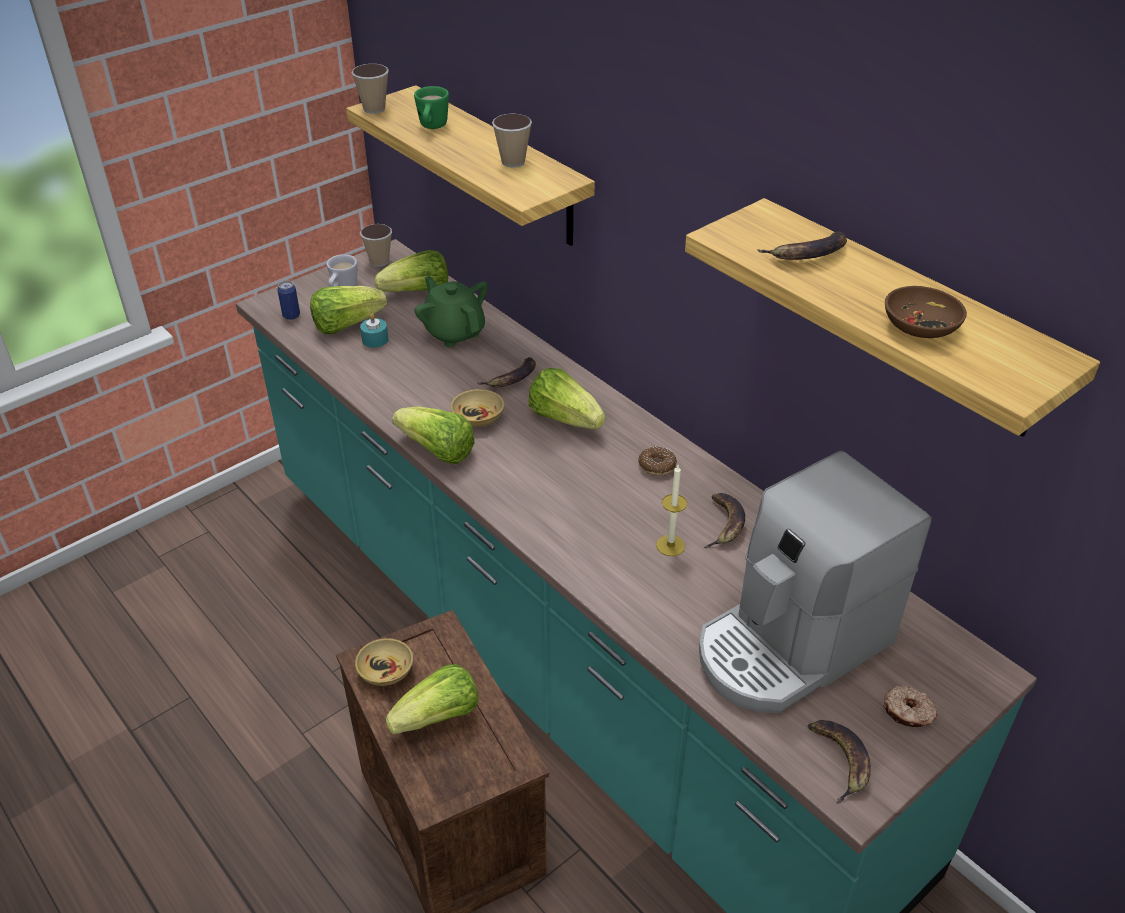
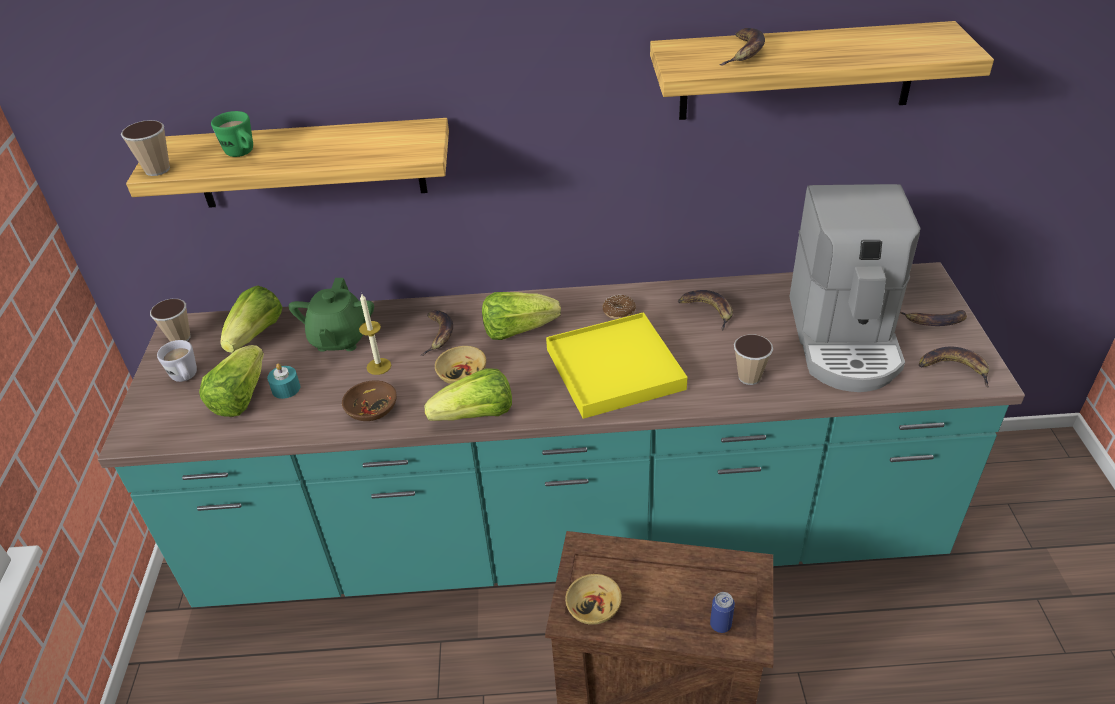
camera: 50 degrees left, 0 degrees up
can [277,281,300,320] -> can moved to [710,592,735,633]
lettuce [385,664,478,735] -> none
green teapot [414,276,488,347] -> green teapot turned 90 degrees counterclockwise [289,278,374,352]
cup [492,113,532,168] -> cup moved to [734,334,773,385]
candle [656,465,687,556] -> candle moved to [359,294,391,375]
donut [884,685,938,727] -> banana [900,310,967,326]
brown bowl [885,286,967,338] -> brown bowl moved to [342,381,397,421]
none -> yellow tray [546,312,688,419]

